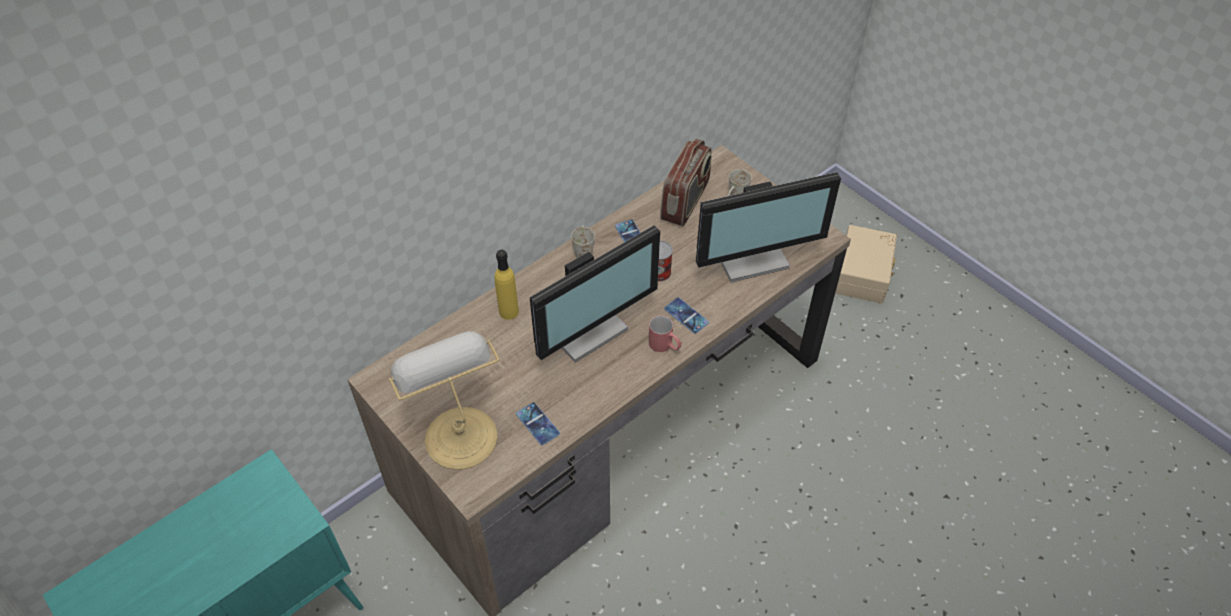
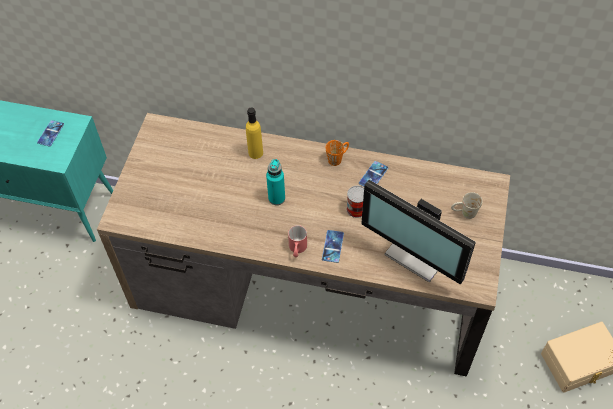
camera: 55 degrees right, 5 degrees up
table lamp [389,331,499,470] -> none
phone [516,402,560,445] -> phone moved to [37,120,64,147]
monitor [530,225,660,363] -> turquoise bottle [266,159,285,205]
white mug [571,225,595,258] -> orange mug [326,140,349,166]
radio [660,139,712,226] -> none

